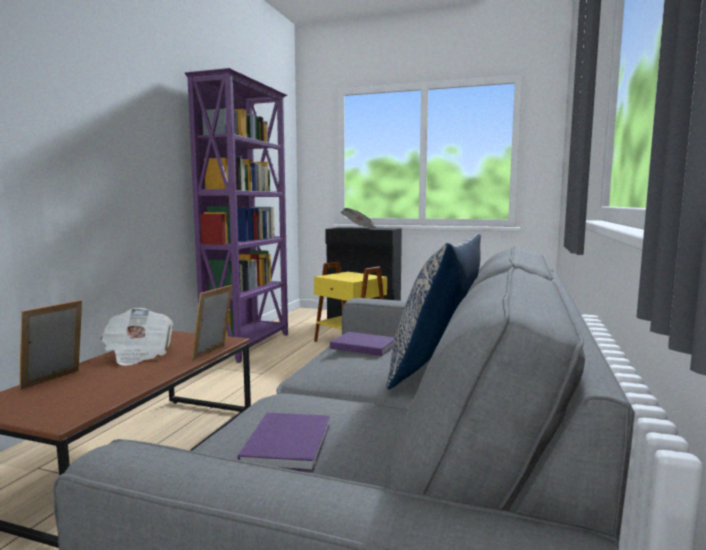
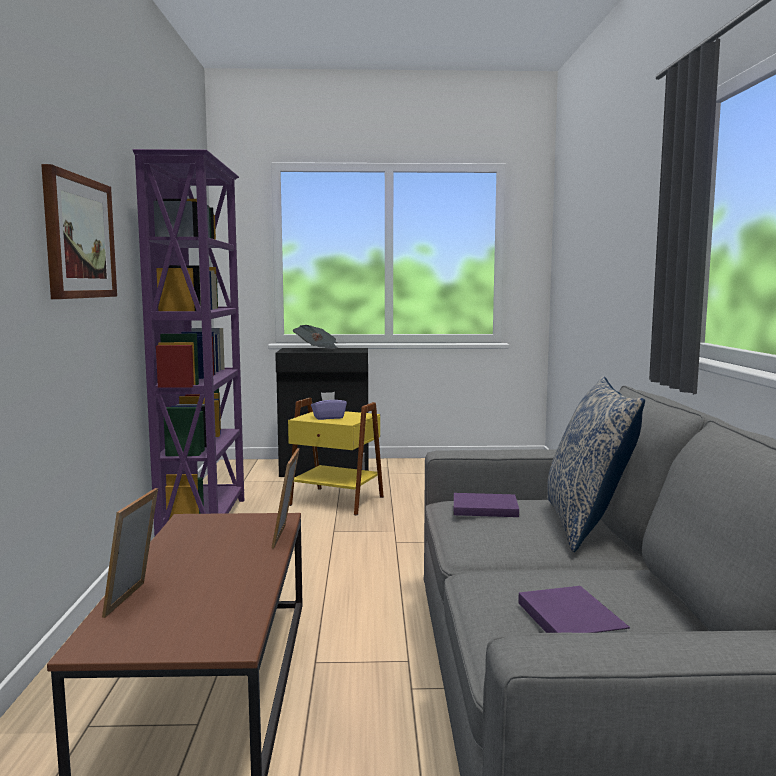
camera: 20 degrees left, 0 degrees up
newspaper [100,308,174,366] -> none
none -> picture [41,164,117,299]
none -> purple tissue box [311,392,347,420]

